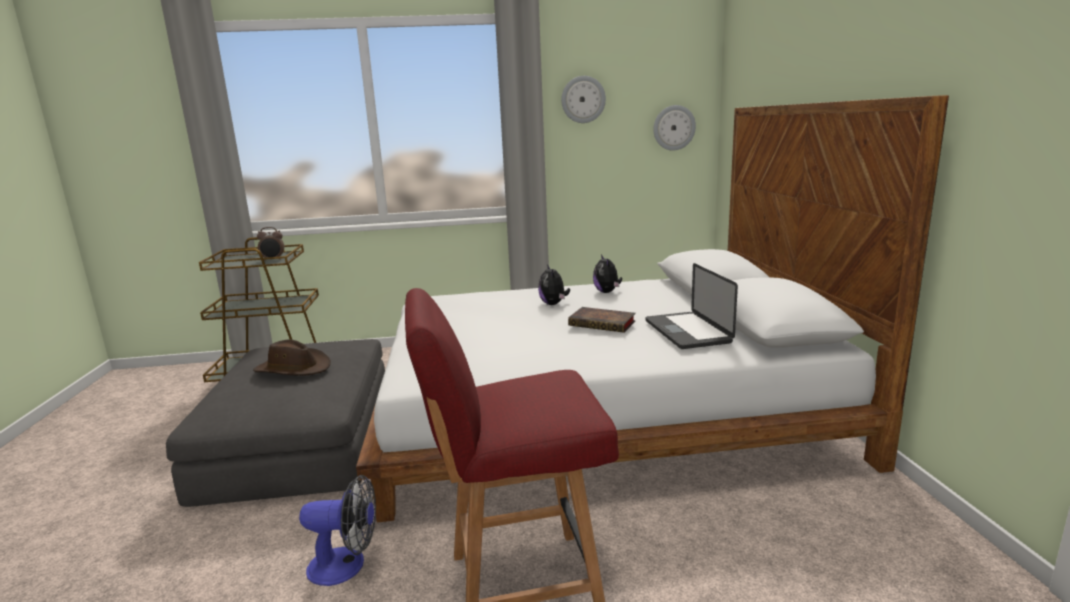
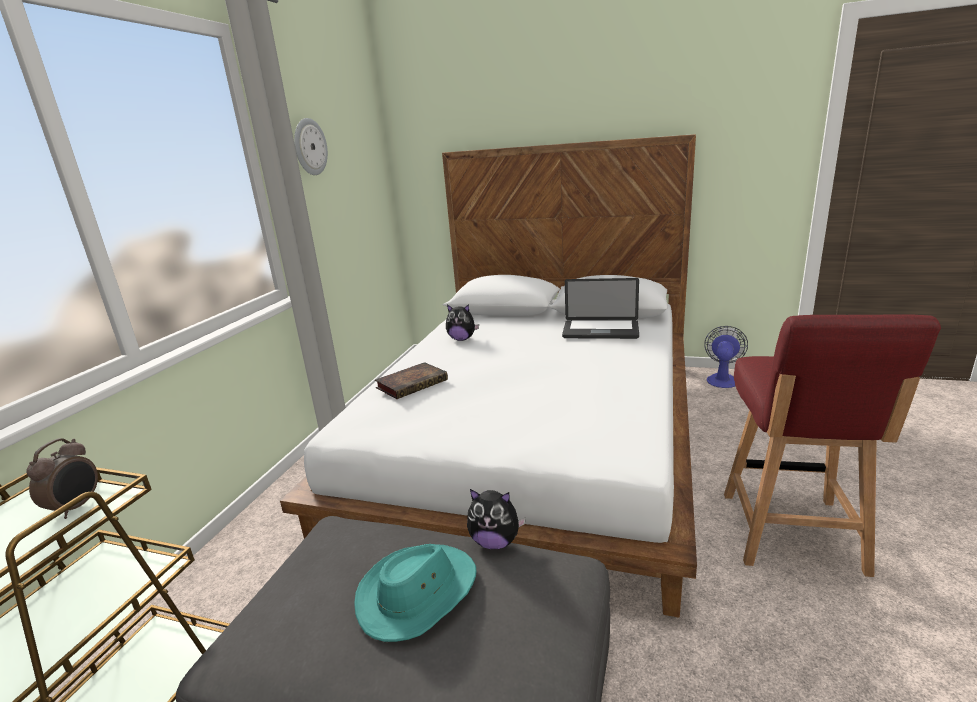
camera: 65 degrees left, 5 degrees up
brown hat [253,339,331,375] -> turquoise hat [354,544,476,642]
fan [299,475,376,586] -> fan moved to [704,326,748,388]
plush toy [538,264,570,305] -> plush toy moved to [467,489,526,549]
book [568,307,636,333] -> book moved to [375,362,448,399]
wall clock [653,105,696,151] -> none

